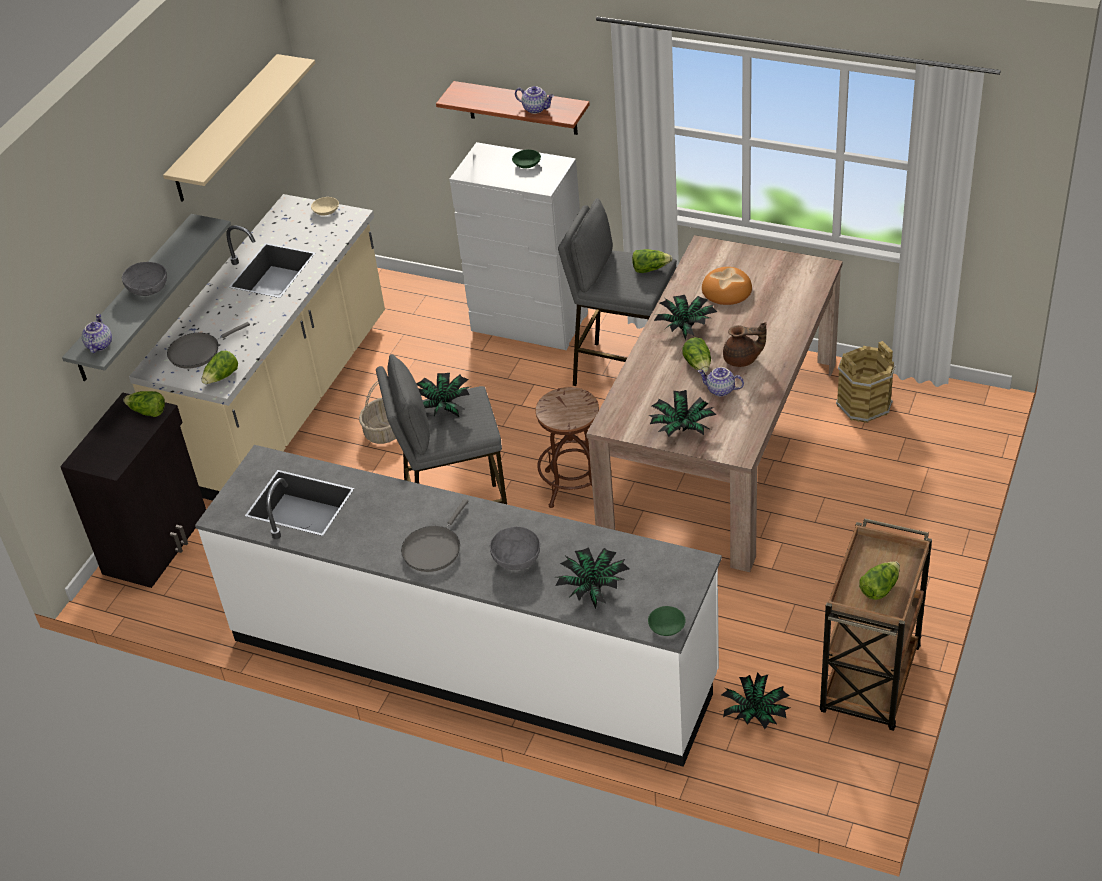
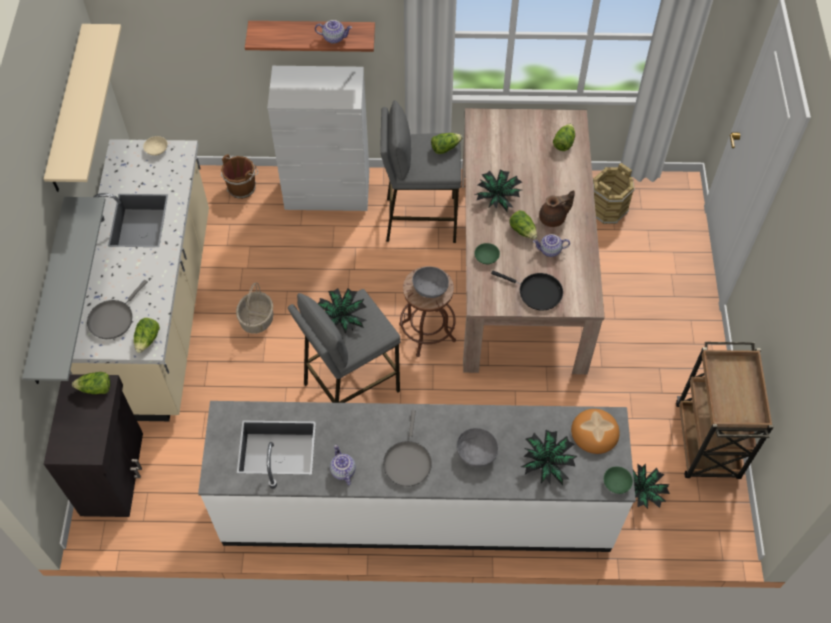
camera: 25 degrees left, 15 degrees up
teapot [82,314,112,353] -> teapot moved to [330,445,356,485]
grey bowl [122,262,167,296] -> grey bowl moved to [412,267,449,298]
green bowl [512,150,541,168] -> green bowl moved to [474,243,500,264]
potted plant [648,390,716,437] -> black frying pan [491,271,563,310]
bread [702,267,752,305] -> bread moved to [571,409,620,454]
lettuce [859,562,900,600] -> lettuce moved to [553,123,575,151]
none -> brown bucket [221,154,259,199]

